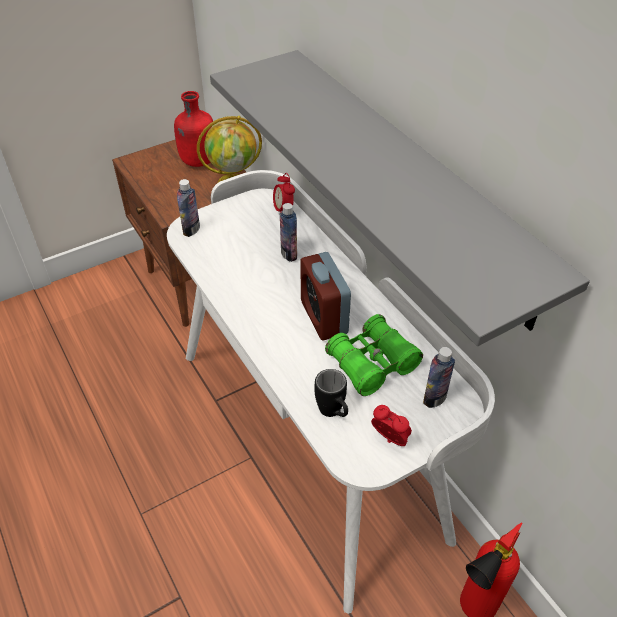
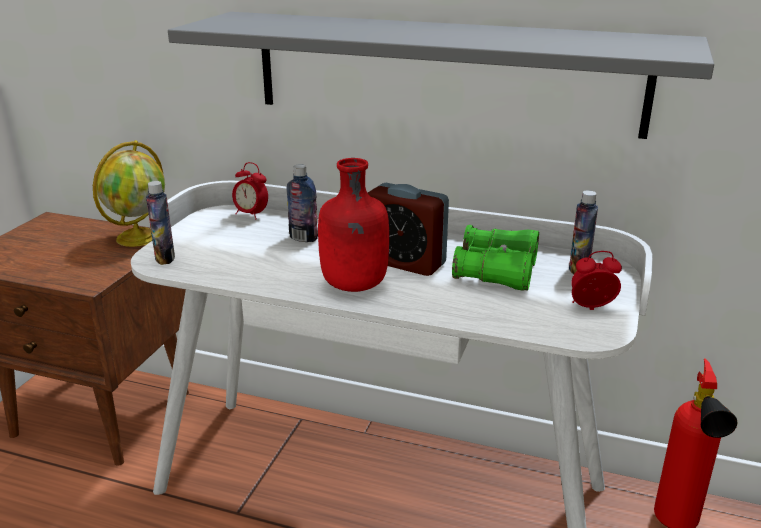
camera: 40 degrees left, 20 degrees down
red bottle [174,91,213,167] -> red bottle moved to [318,158,389,292]
black mug [315,369,348,417] -> none

